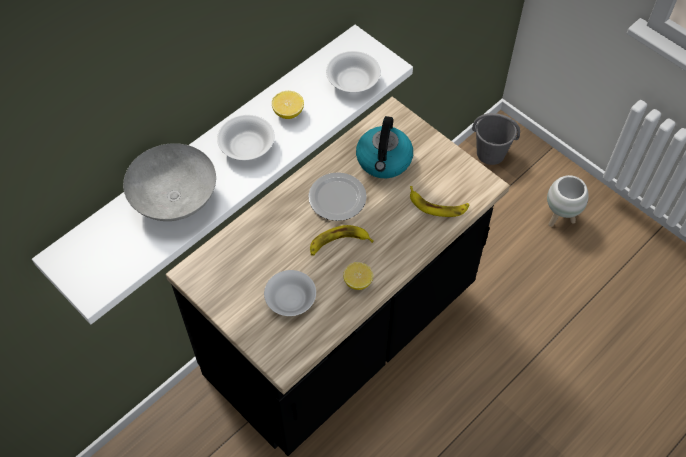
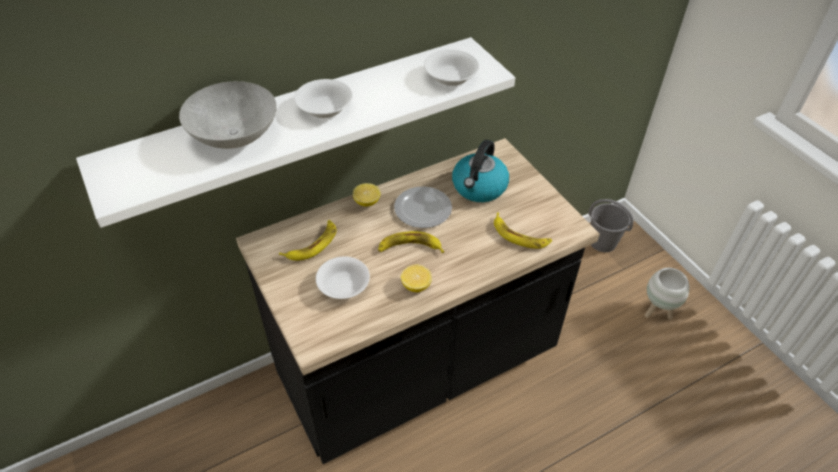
camera: 15 degrees right, 10 degrees down
lemon [272,91,304,119] -> lemon moved to [353,183,380,207]
none -> banana [279,220,336,261]

